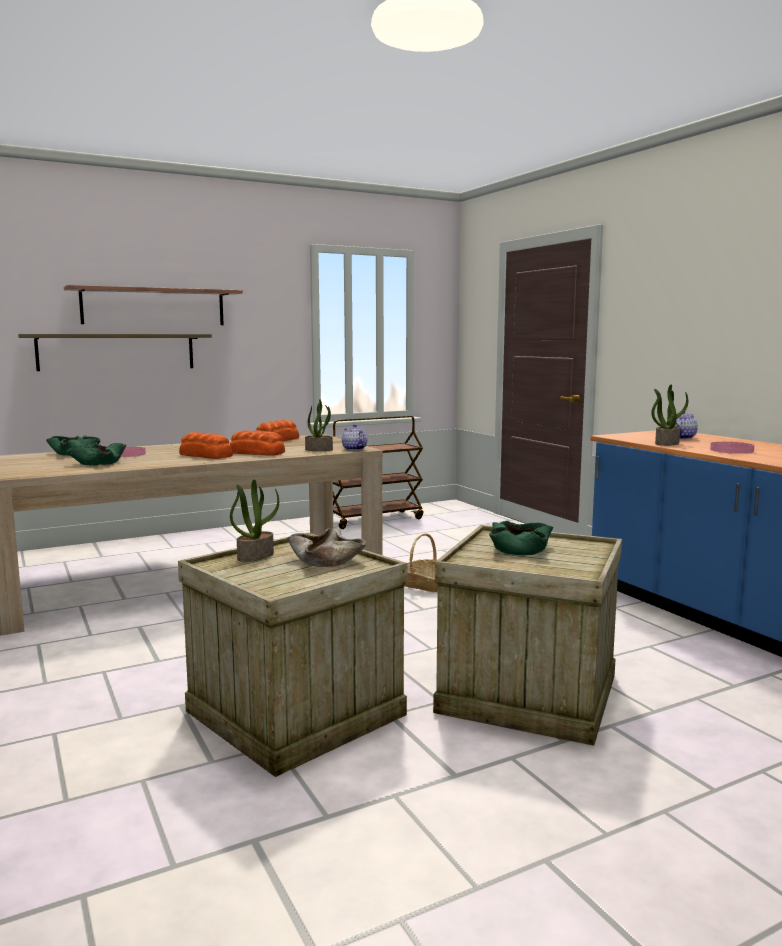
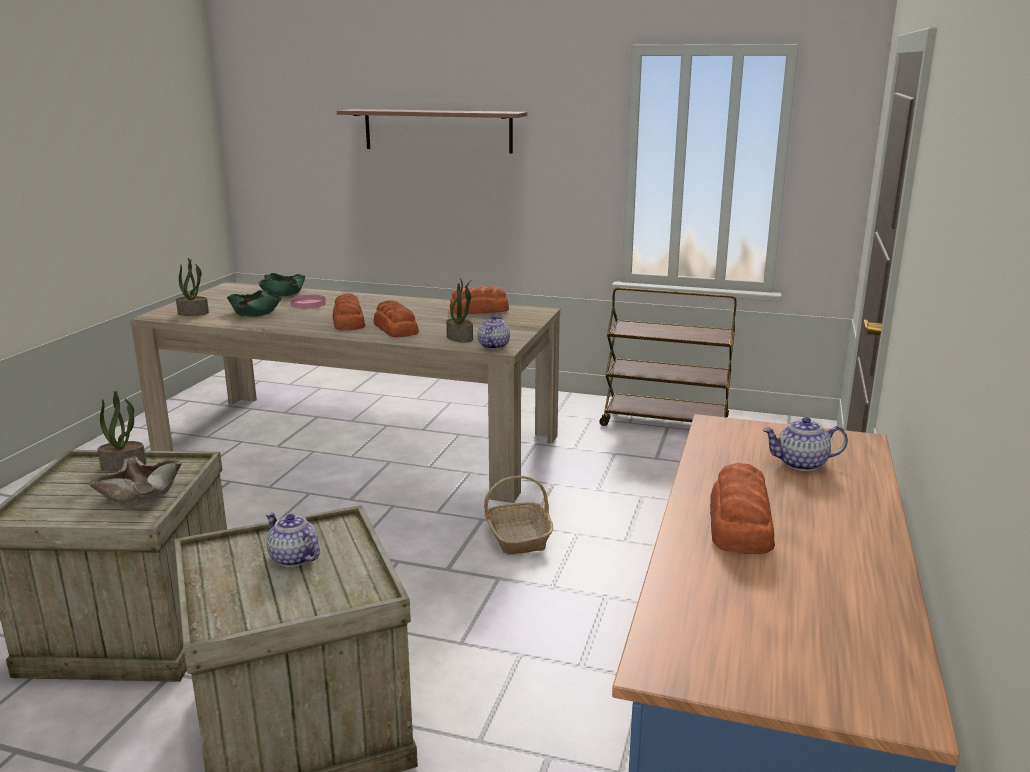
camera: 45 degrees right, 10 degrees up
shelf [18,334,212,371] -> none
green bowl [489,521,553,555] -> teapot [266,513,320,567]
potted plant [651,385,688,446] -> potted plant moved to [176,258,209,316]
pink plate [710,442,754,454] -> bread [710,463,775,554]

